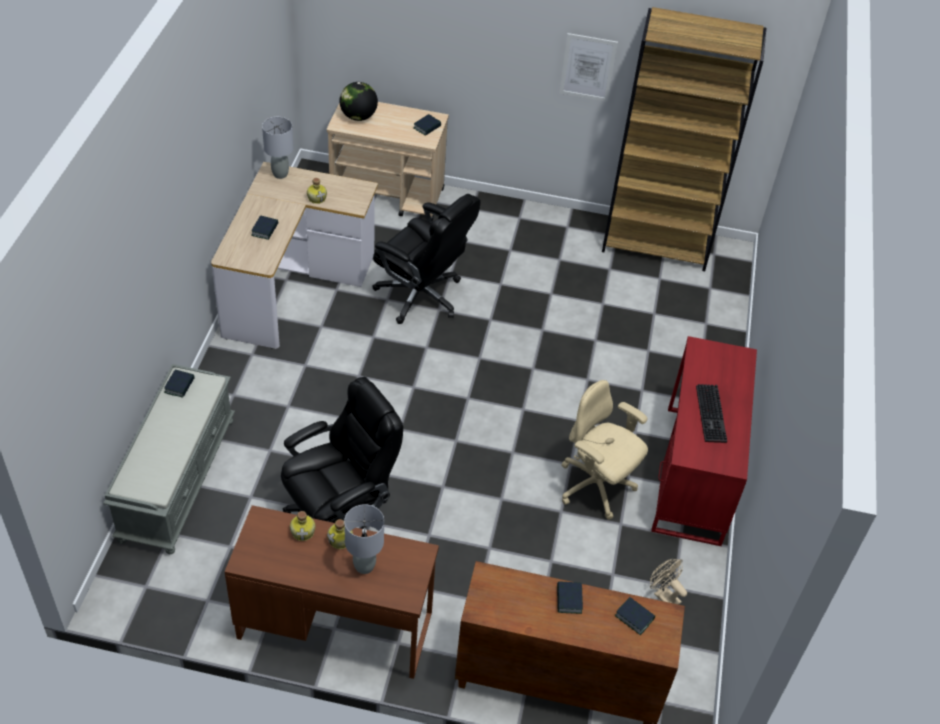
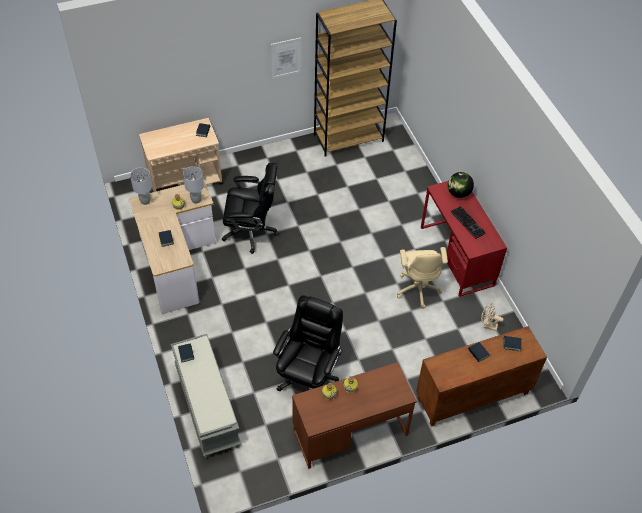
camera: 30 degrees left, 5 degrees up
globe [339,82,378,121] -> globe moved to [448,172,474,198]
grey table lamp [344,504,384,574] -> grey table lamp moved to [183,166,204,203]
beige office chair [561,380,648,520] -> beige office chair turned 105 degrees counterclockwise [397,247,448,309]

